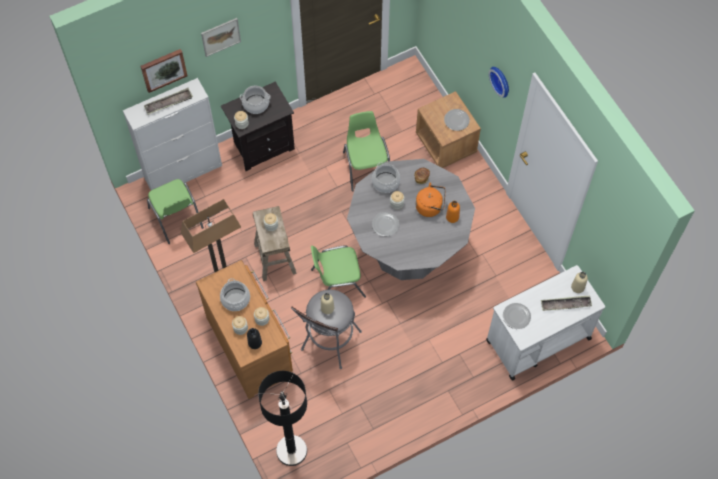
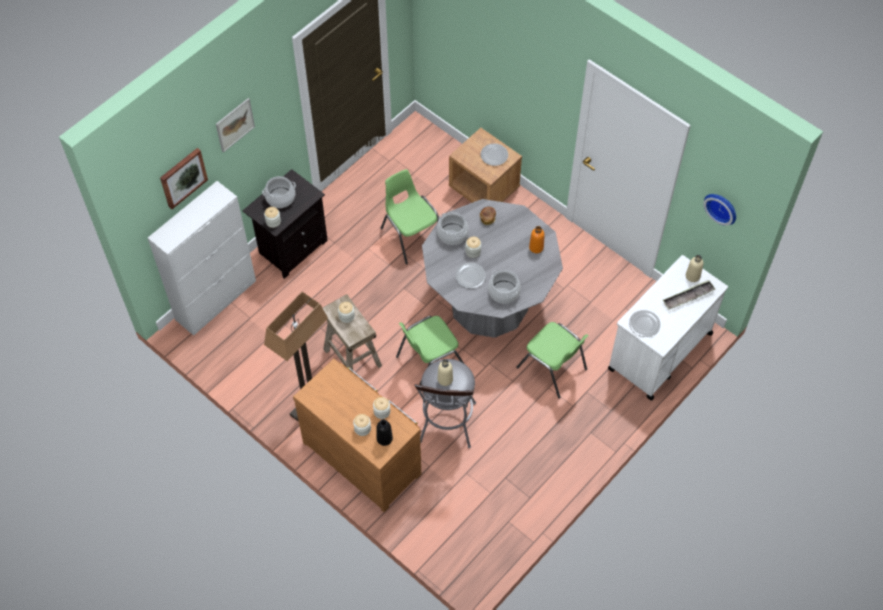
camera: 20 degrees left, 5 degrees down
tray [144,88,193,115] -> none
green chair [147,179,204,244] -> green chair moved to [516,322,589,399]
cooking pot [220,278,250,311] -> cooking pot moved to [488,270,521,303]
black floor lamp [258,371,307,466] -> none
orange kettle [416,182,445,217] -> none
wall clock [489,67,509,98] -> wall clock moved to [703,194,736,226]

